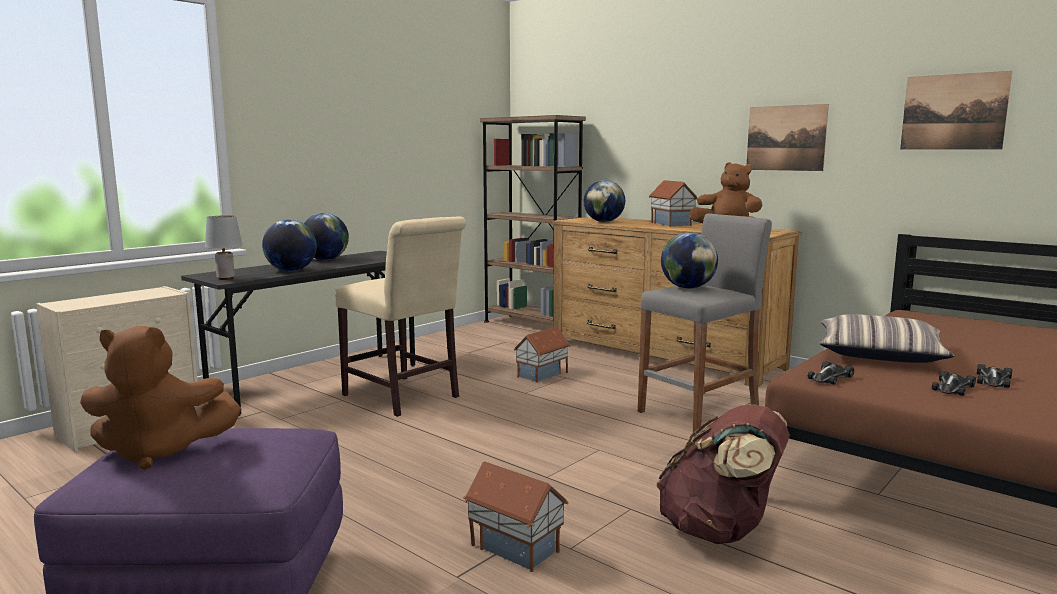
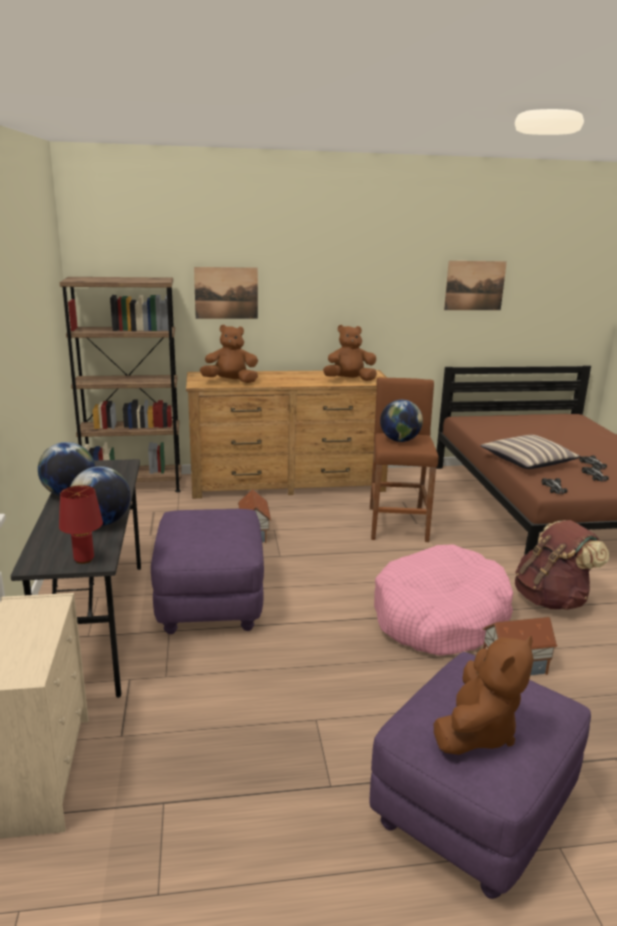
camera: 50 degrees left, 10 degrees up
grey table lamp [205,215,243,280] -> red table lamp [59,485,103,564]
beige chair [335,216,466,417] -> purple ottoman [151,509,264,634]
globe [584,180,625,222] -> brown plush toy [200,325,258,383]
grey stool [638,213,772,432] -> brown stool [370,377,438,542]
toy house [649,180,698,227] -> none
picture [747,104,829,171] -> picture moved to [194,267,258,319]
none -> pink dog bed [374,544,513,656]

